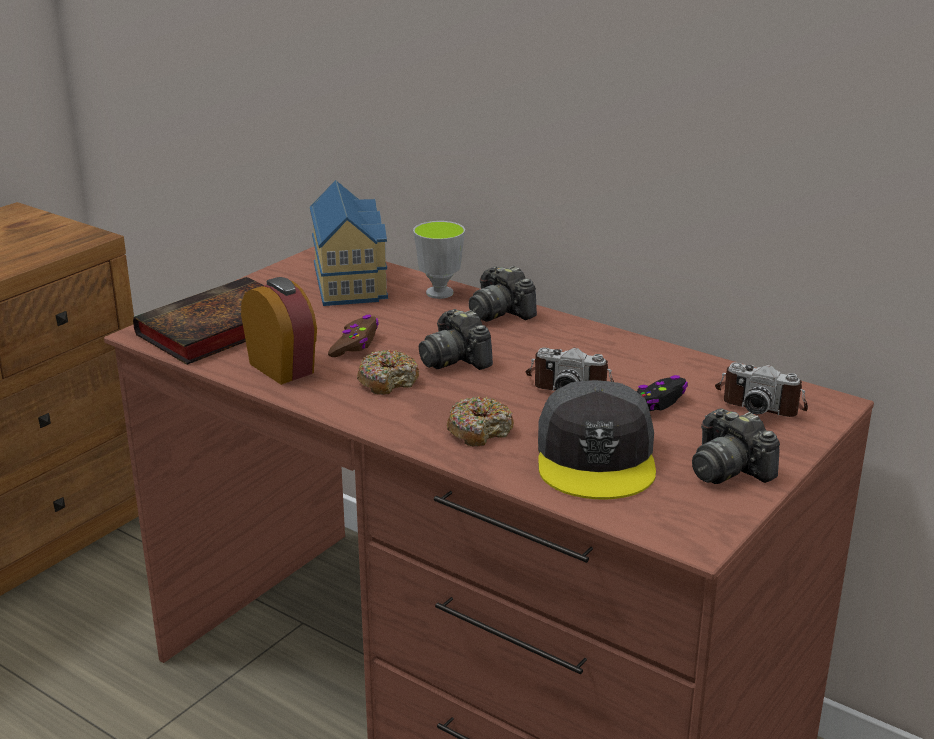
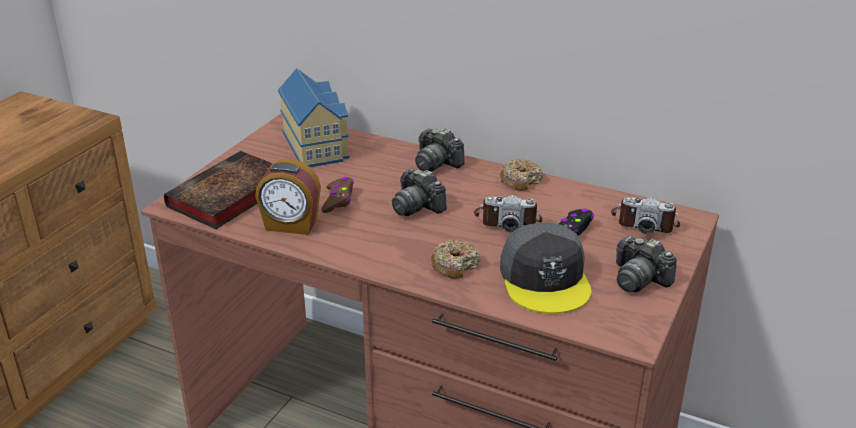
camera: 10 degrees left, 5 degrees up
alarm clock [241,277,317,385] -> alarm clock turned 150 degrees clockwise [255,159,321,235]
donut [357,350,419,395] -> donut moved to [500,159,543,191]
cup [413,221,465,299] -> none

